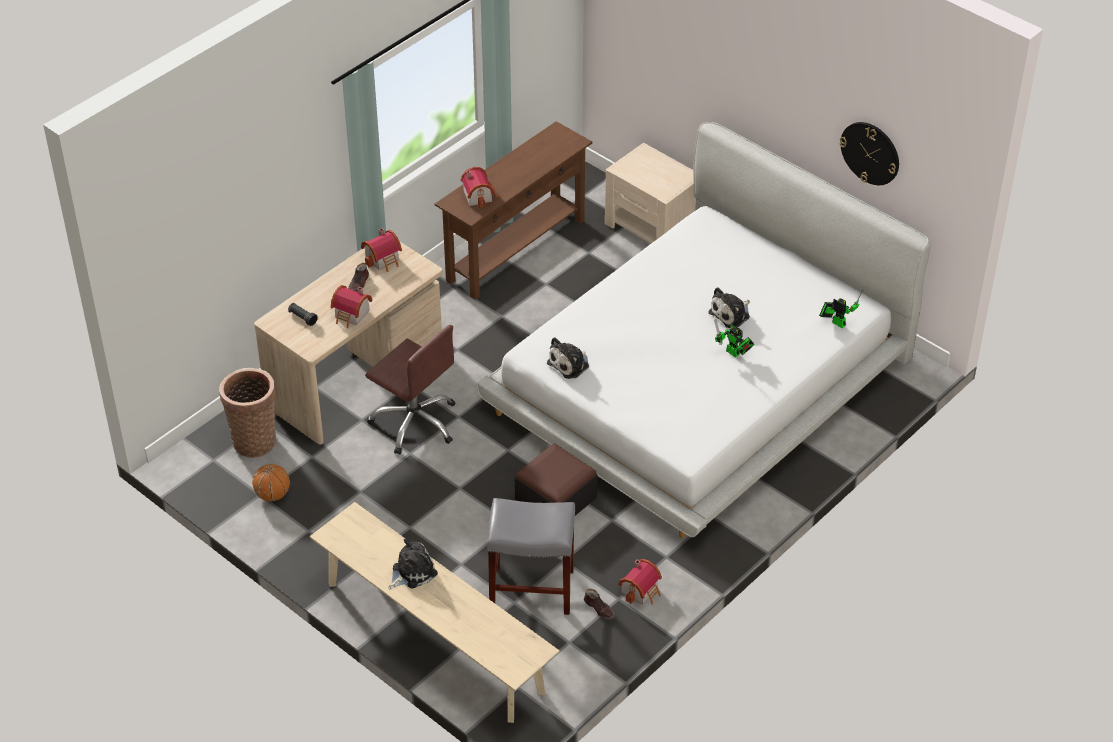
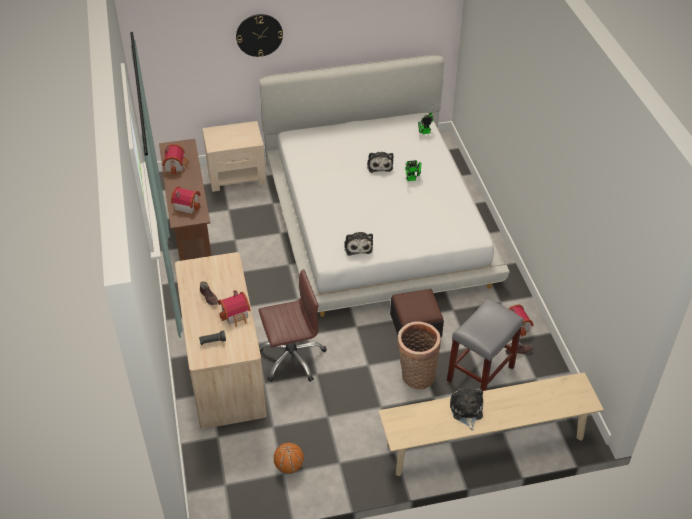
camera: 55 degrees left, 0 degrees up
basket [219,368,276,458] -> basket moved to [397,321,441,389]
toy house [361,228,402,272] -> toy house moved to [163,144,189,174]
wall clock [839,122,899,185] -> wall clock moved to [236,14,283,57]

